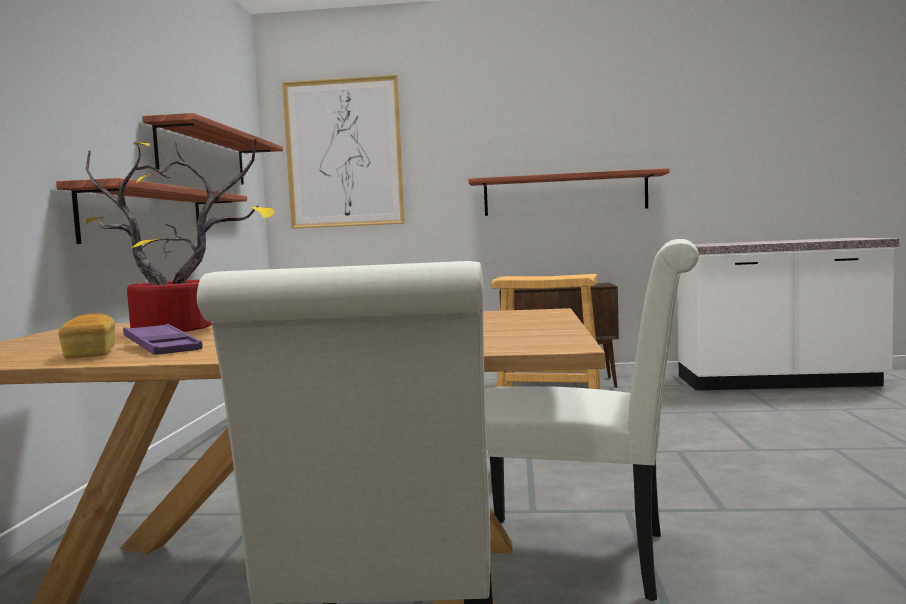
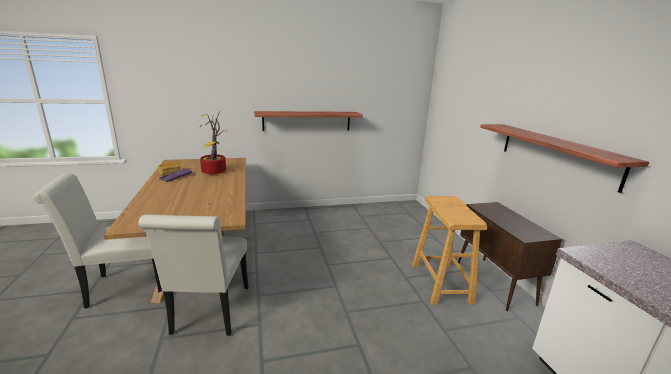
camera: 70 degrees right, 15 degrees up
shelf [142,113,283,185] -> none
picture [282,75,405,229] -> none

